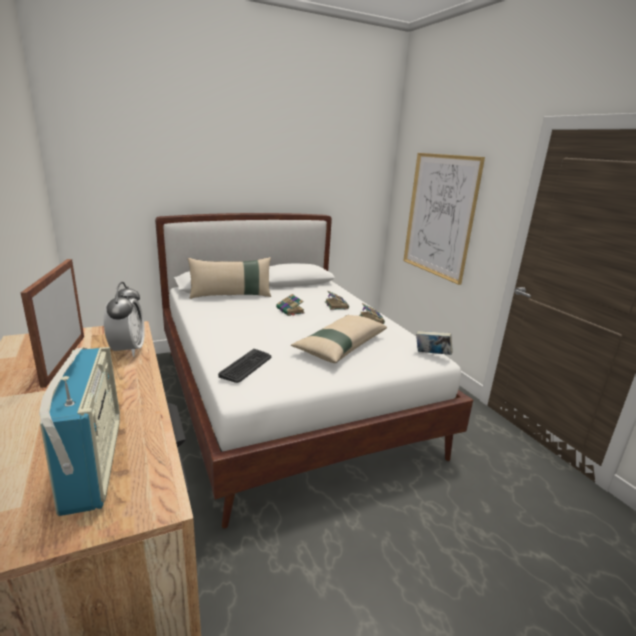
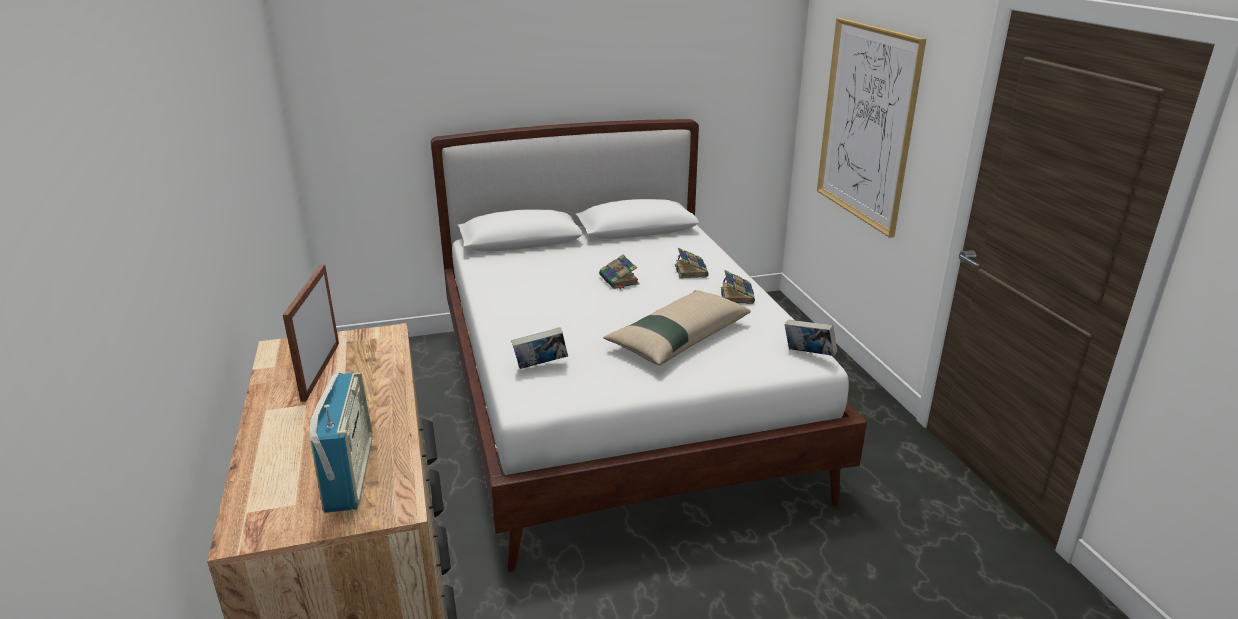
camera: 10 degrees right, 5 degrees up
alarm clock [104,282,145,357] -> none
beige pillow [188,257,271,299] -> none
keyboard [218,349,271,383] -> book [511,327,568,369]

